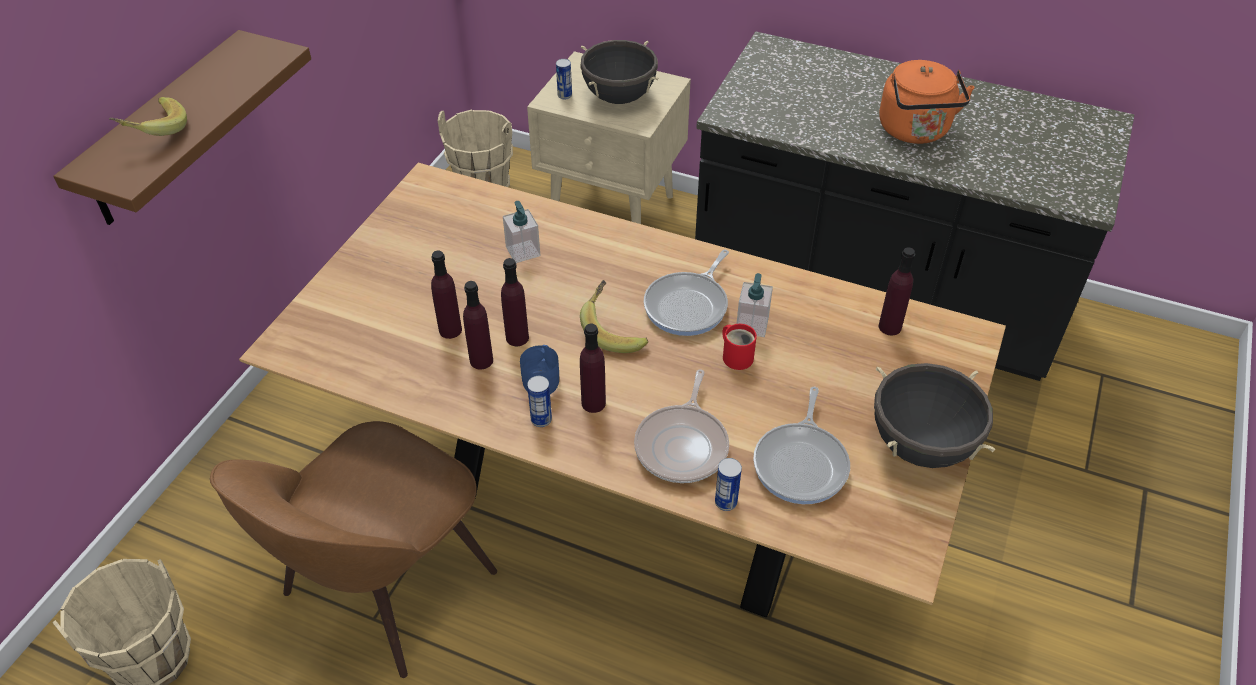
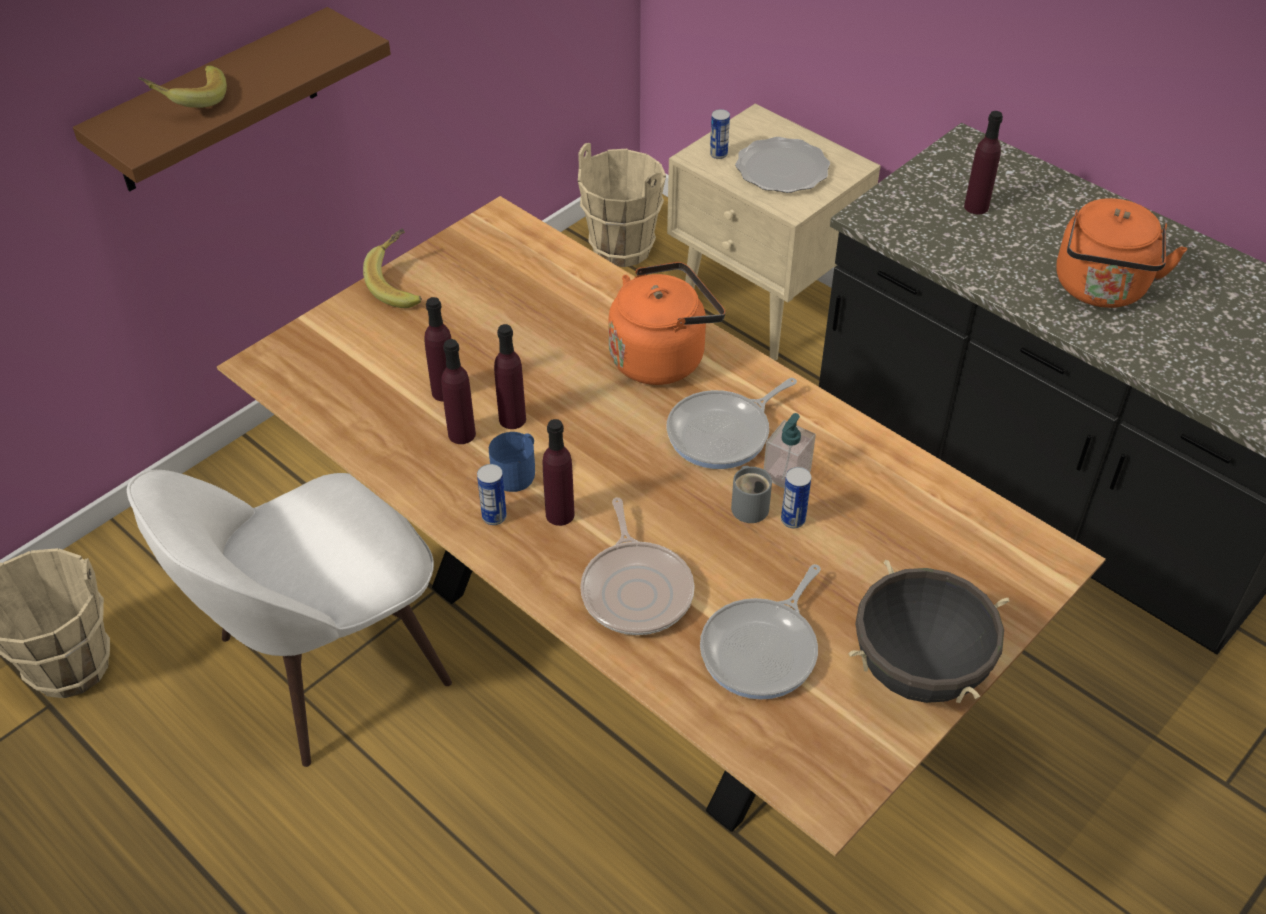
camera: 20 degrees right, 0 degrees up
brown chair [210,421,497,678] -> white chair [127,470,452,767]
soap dispenser [503,201,540,263] -> none
black cooking pot [580,40,659,104] -> plate [735,137,830,193]
banana [580,280,648,353] -> banana moved to [363,229,422,308]
frying pan [634,369,729,483] -> frying pan turned 45 degrees counterclockwise [580,498,694,635]
can [715,458,742,511] -> can moved to [781,467,811,528]
red mug [722,324,757,370] -> grey mug [731,465,772,523]
purple bottle [879,248,915,335] -> purple bottle moved to [964,111,1003,214]
none -> orange kettle [608,262,725,385]

